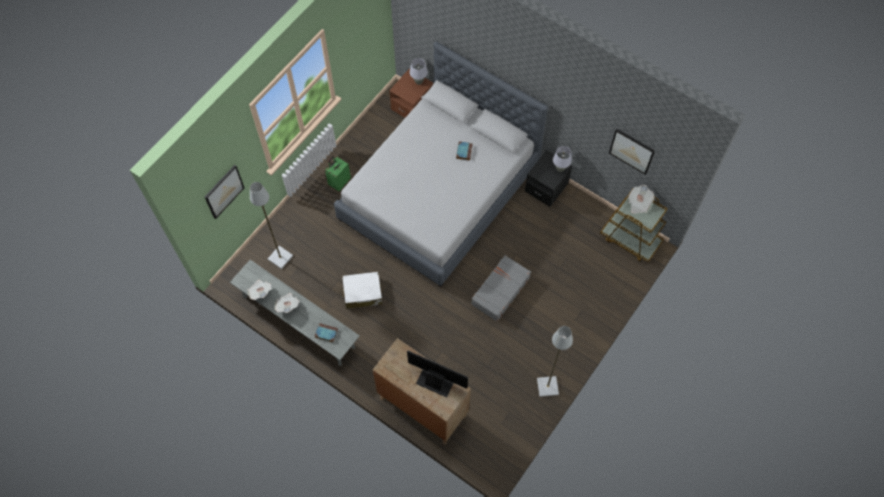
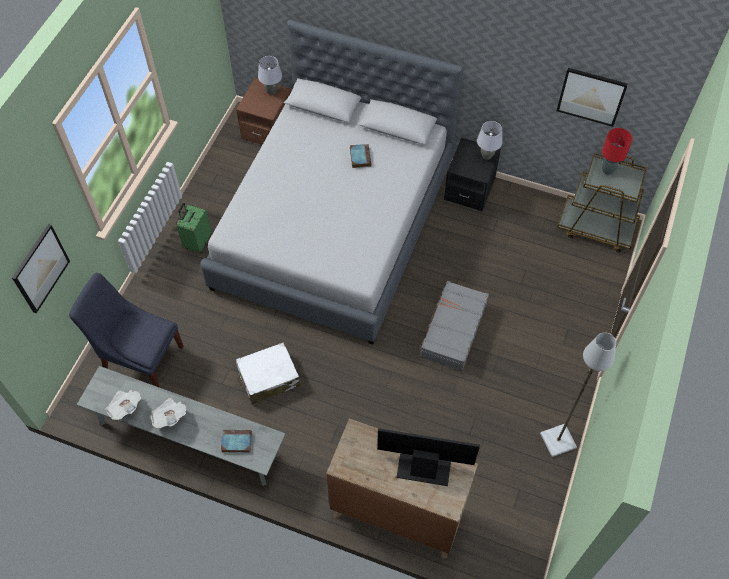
camera: 15 degrees left, 5 degrees down
grey floor lamp [250,182,293,269] -> blue chair [69,273,184,388]
newspaper [628,185,654,214] -> red table lamp [602,128,633,175]

